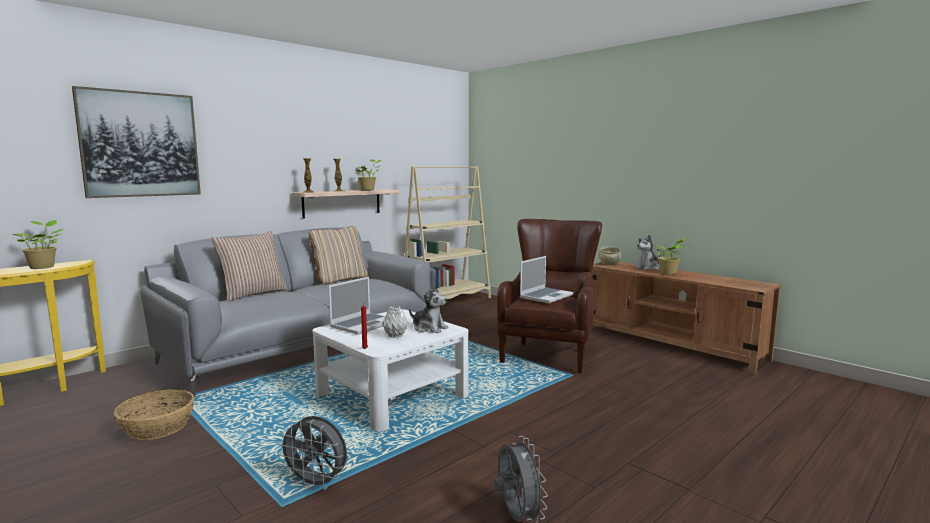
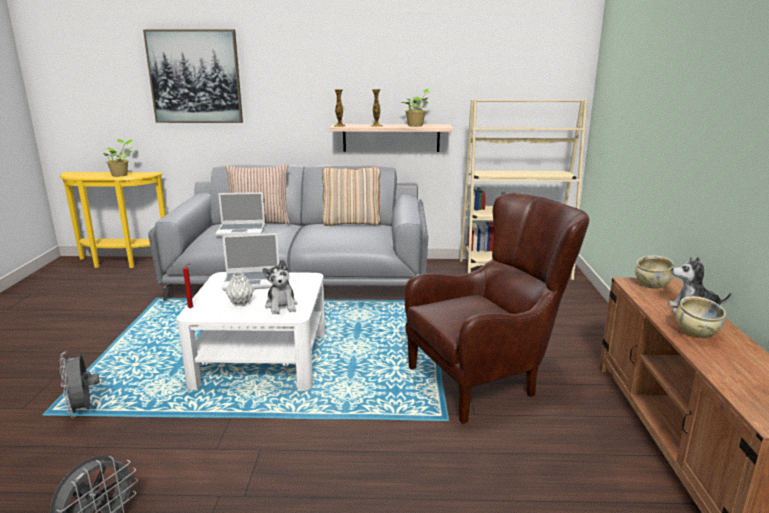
camera: 45 degrees right, 10 degrees up
basket [114,389,195,440] -> none
laptop [520,256,573,304] -> laptop moved to [216,192,265,236]
potted plant [657,238,685,275] -> beige bowl [676,296,726,338]

